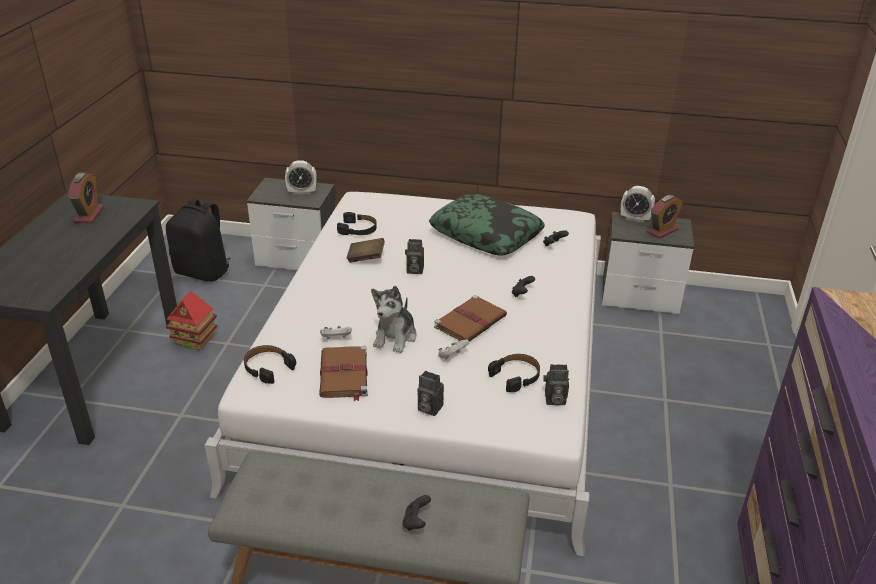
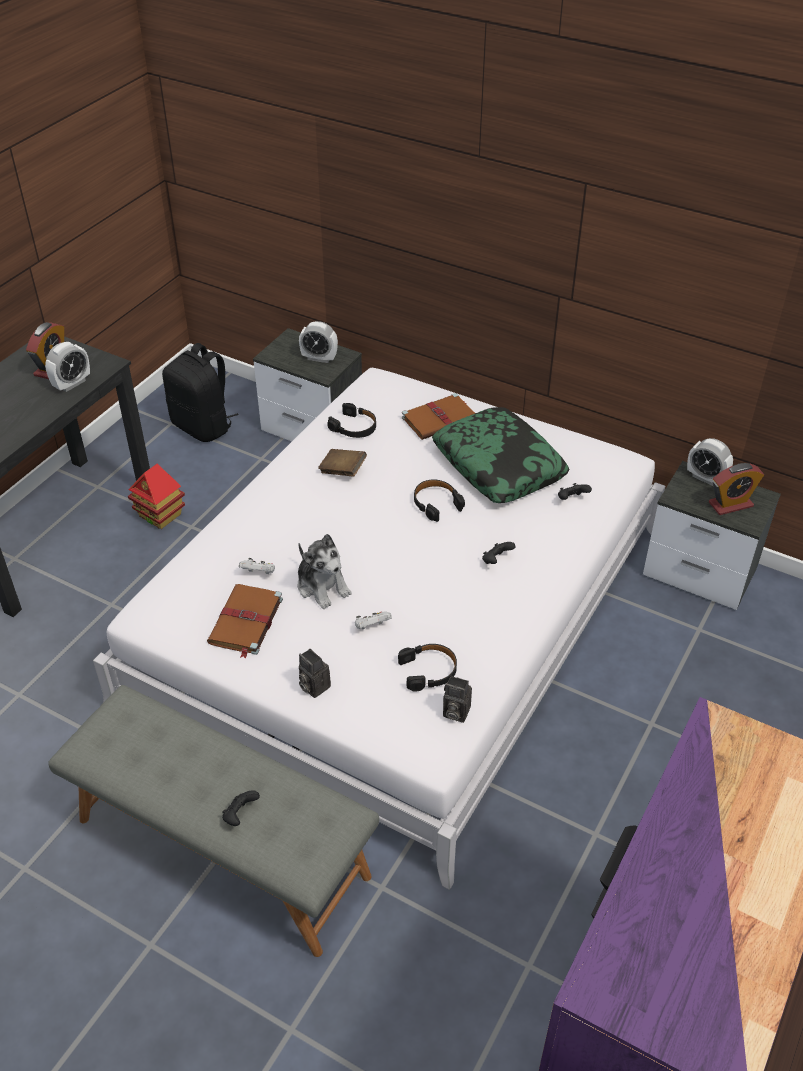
camera: 20 degrees right, 10 degrees up
black headphones [244,345,296,384] -> black headphones moved to [414,479,465,522]
plush toy [371,286,417,353] -> plush toy turned 75 degrees counterclockwise [298,534,352,609]
camera [405,239,424,274] -> none
brown book [434,295,507,341] -> brown book moved to [402,393,475,440]
none -> alarm clock [45,342,90,392]

